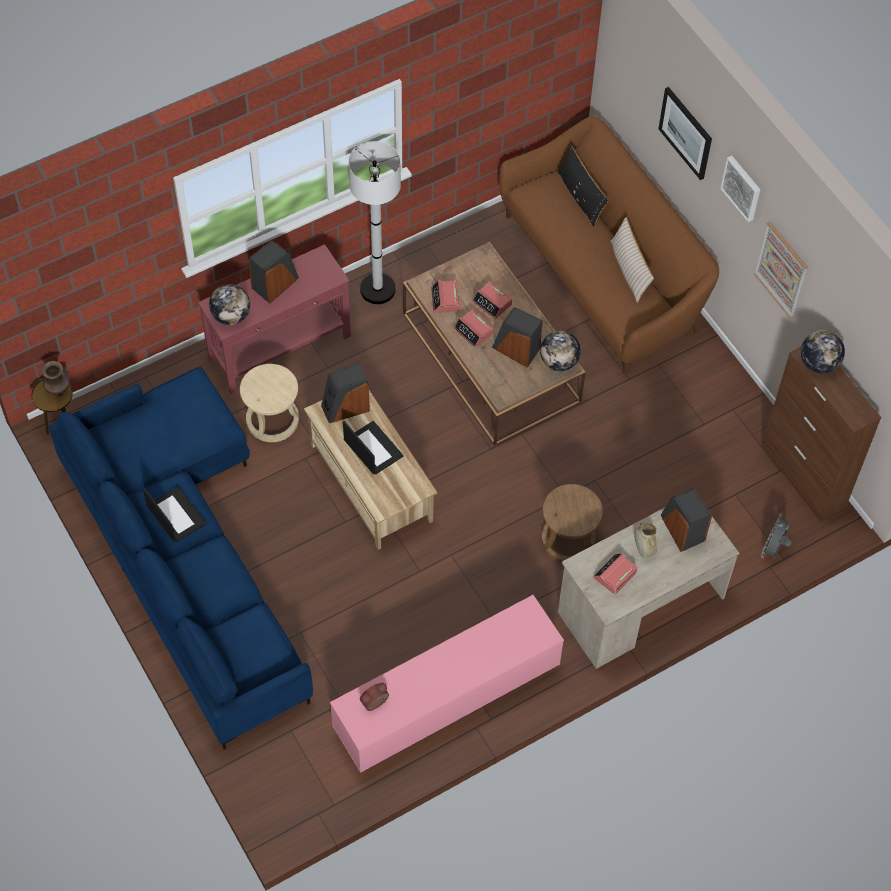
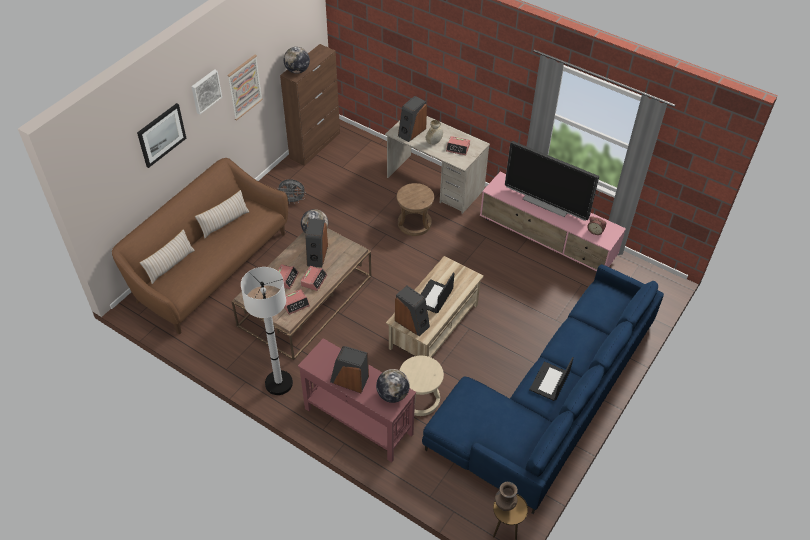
camera: 115 degrees left, 10 degrees down
black pillow [557,145,608,226] -> beige pillow [140,229,195,284]
grey fan [761,513,792,559] -> grey fan moved to [277,179,306,204]
none -> television [505,141,599,221]

